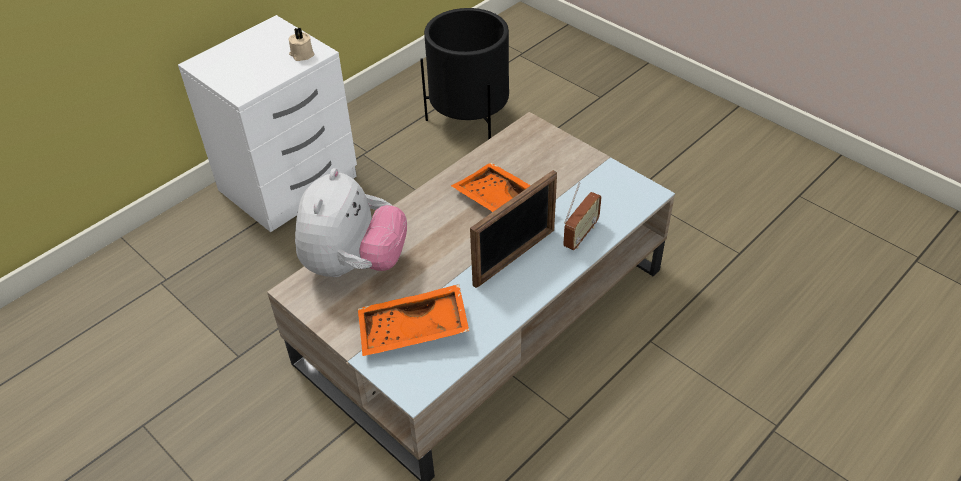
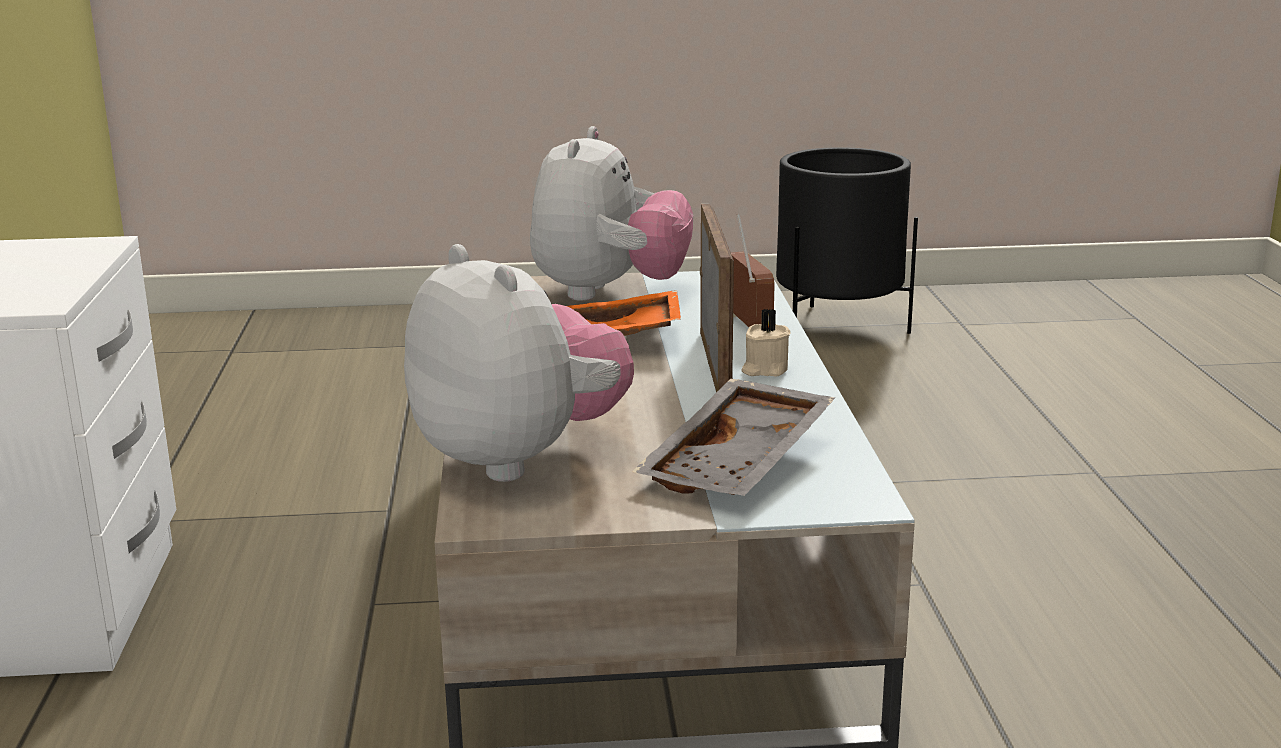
camera: 50 degrees left, 25 degrees down
beige candle [289,27,314,61] -> beige candle moved to [741,309,790,376]
orange tray [358,284,469,356] -> grey tray [632,379,835,496]
black planter [420,8,509,140] -> black planter moved to [776,147,918,334]
none -> plush toy [530,126,693,300]

